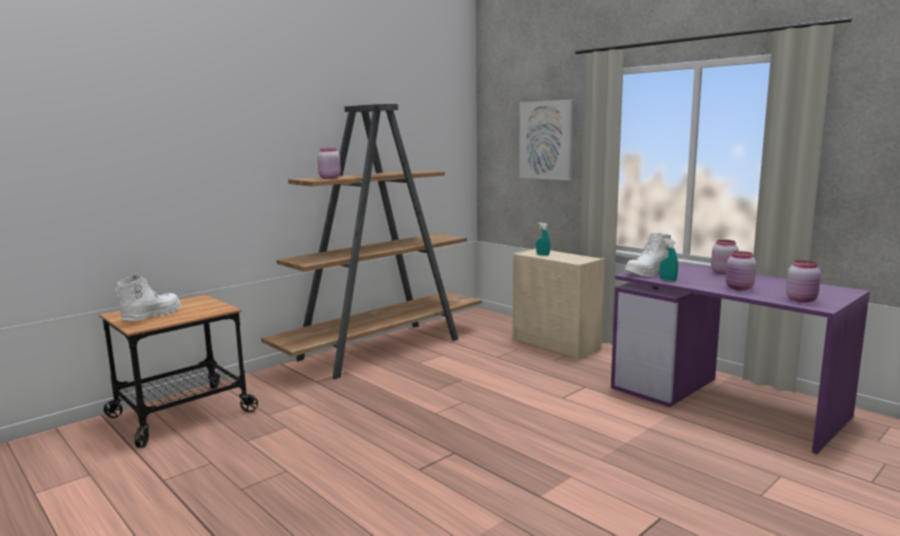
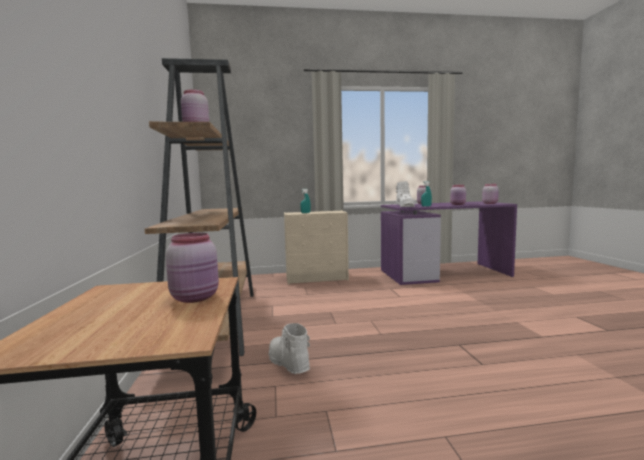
camera: 55 degrees left, 5 degrees down
white boot [115,275,181,321] -> white boot moved to [269,323,310,374]
picture [519,100,574,180] -> none
none -> pink jar [166,233,219,303]

